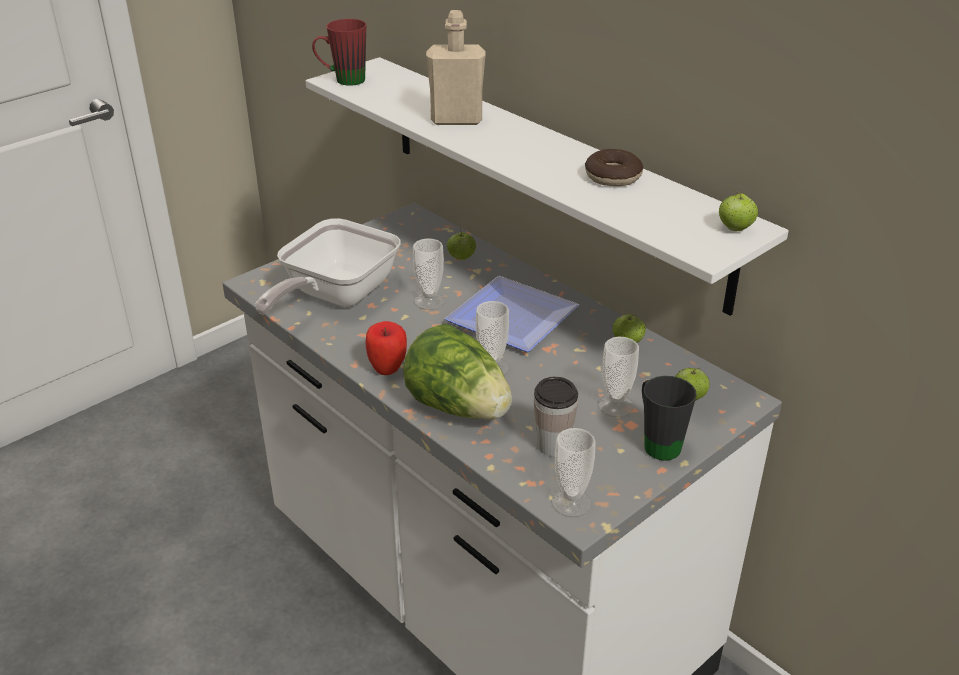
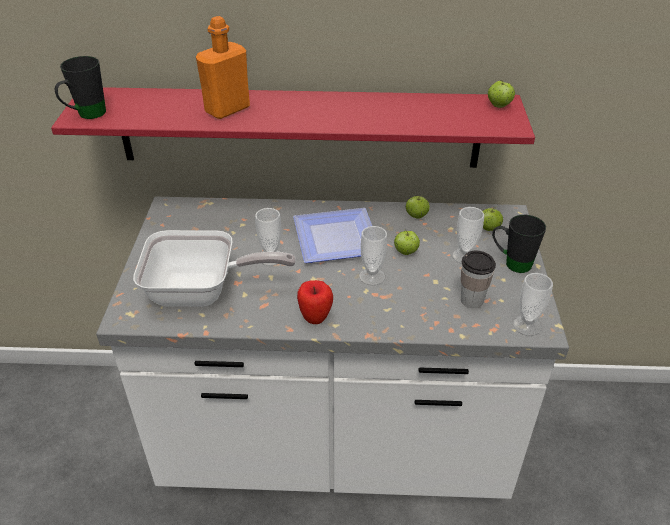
camera: 45 degrees left, 5 degrees up
frying pan [255,218,401,315] -> frying pan turned 75 degrees counterclockwise [133,230,296,307]
white shelf [306,57,789,316] -> red shelf [51,87,535,168]
red mug [312,19,366,86] -> black mug [55,56,106,119]
lettuce [403,324,512,420] -> none
beige bottle [426,10,486,125] -> orange bottle [196,16,250,119]
apple [447,228,476,260] -> apple moved to [394,229,420,255]
donut [585,149,643,186] -> none

